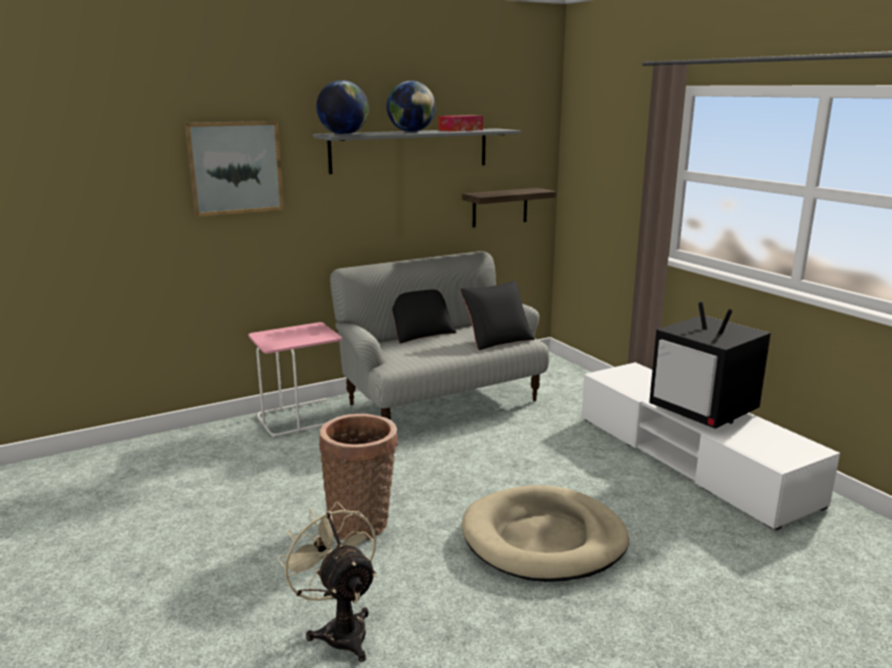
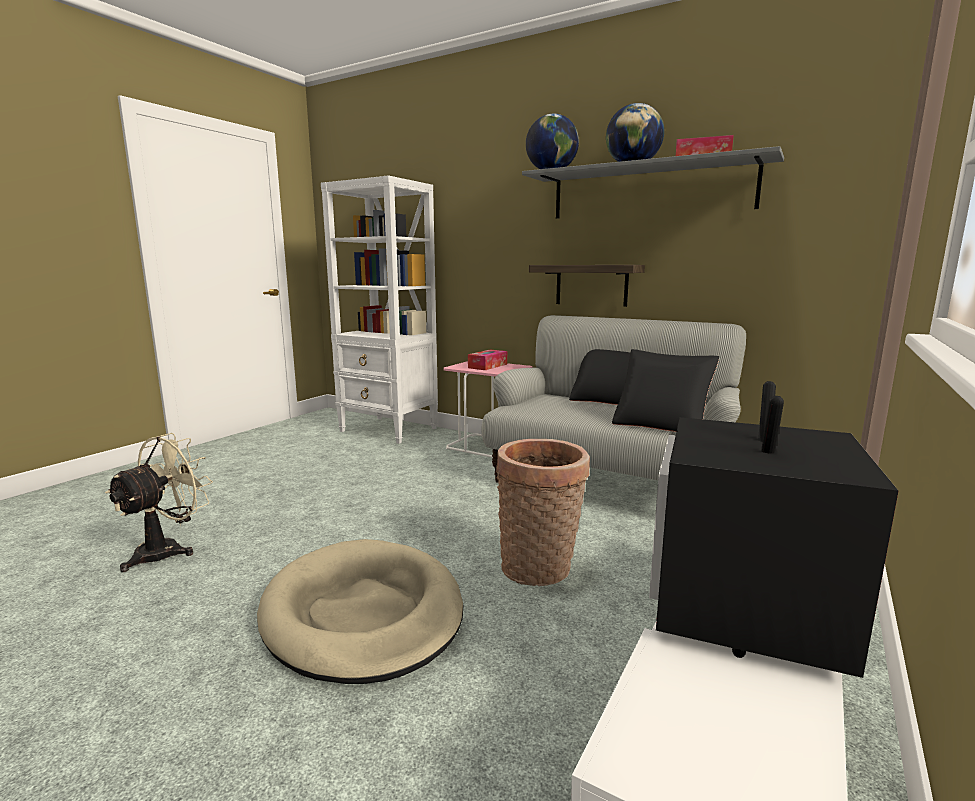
camera: 60 degrees right, 5 degrees down
picture [184,121,284,217] -> none
basket [319,414,398,541] -> basket moved to [496,439,590,586]
shelf [462,188,556,227] -> shelf moved to [529,265,645,307]
none -> white bookcase [321,175,438,444]
none -> tissue box [468,349,507,370]

